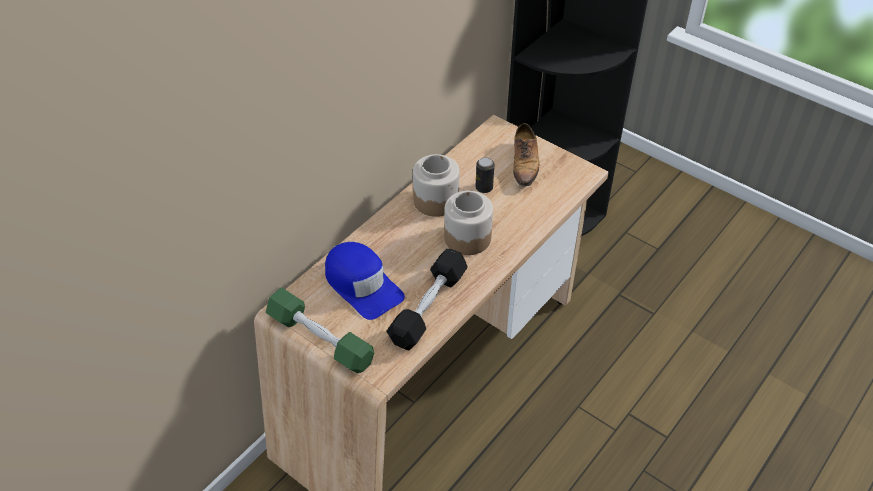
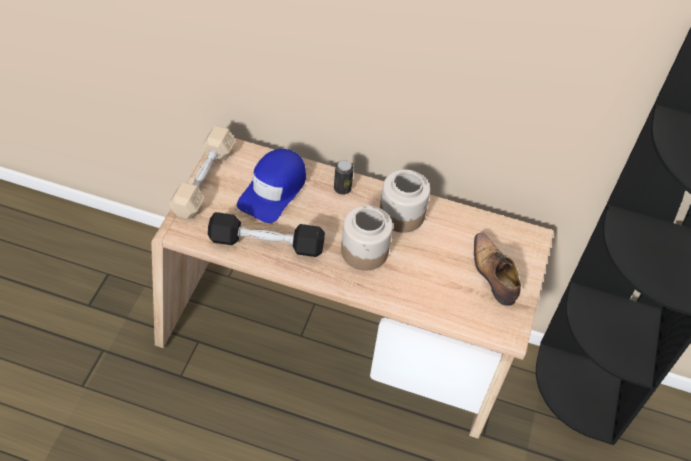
camera: 65 degrees right, 5 degrees up
green dumbbell [266,287,374,373] -> beige dumbbell [169,125,236,219]
can [475,157,494,193] -> can moved to [334,160,354,195]
shoe [513,123,540,186] -> shoe turned 90 degrees clockwise [474,233,521,306]

